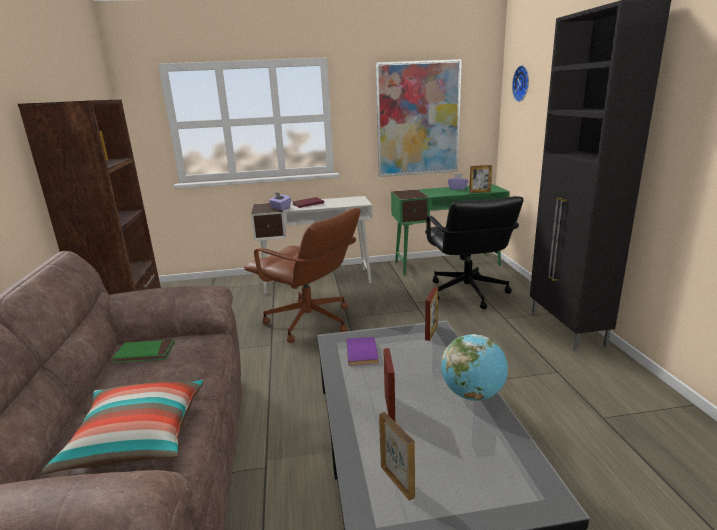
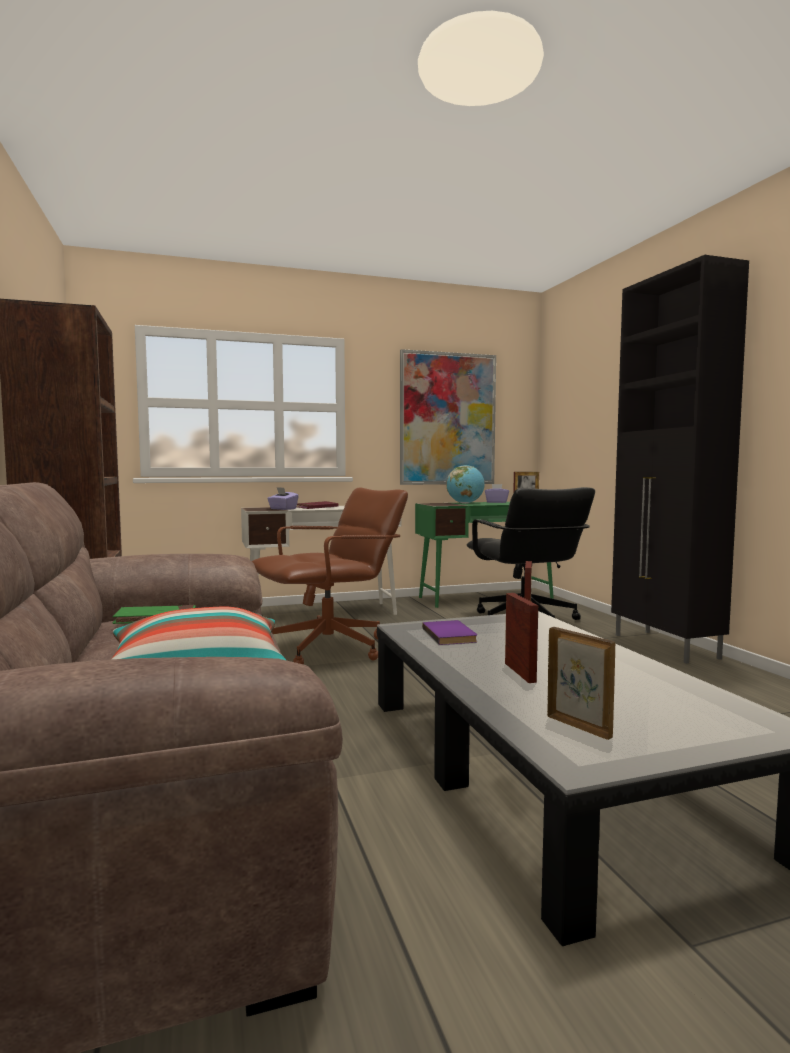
camera: 10 degrees left, 15 degrees down
brown office chair [244,208,360,343] -> brown office chair turned 60 degrees counterclockwise [252,487,408,664]
globe [441,334,508,401] -> globe moved to [446,465,485,504]
wall clock [512,65,529,102] -> none

